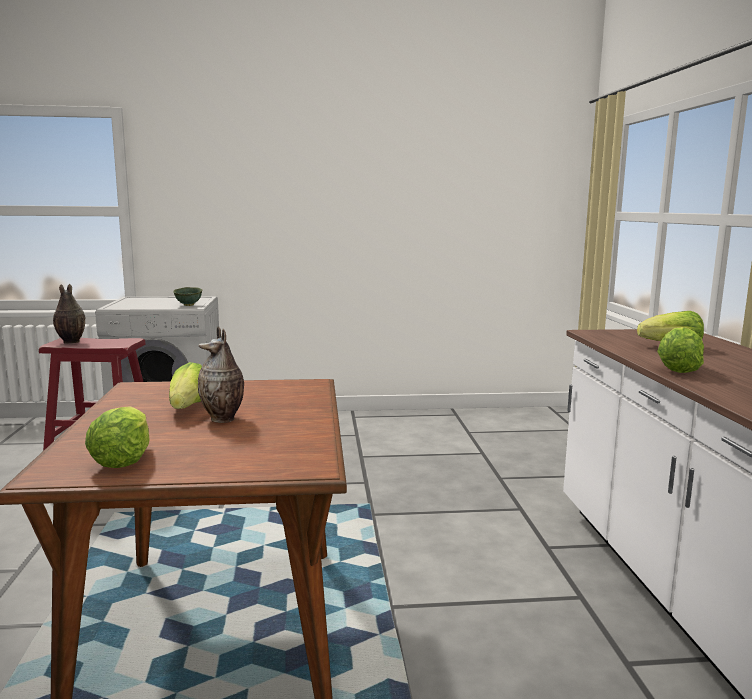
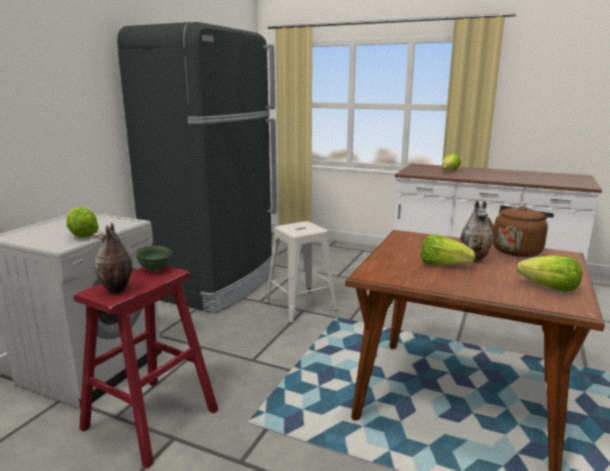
camera: 60 degrees left, 5 degrees up
green bowl [173,287,203,306] -> green bowl moved to [135,246,172,272]
lettuce [657,327,704,373] -> lettuce moved to [66,207,99,238]
none -> black fridge [117,22,277,313]
none -> white stool [265,221,338,323]
none -> brown kettle [487,205,554,257]

